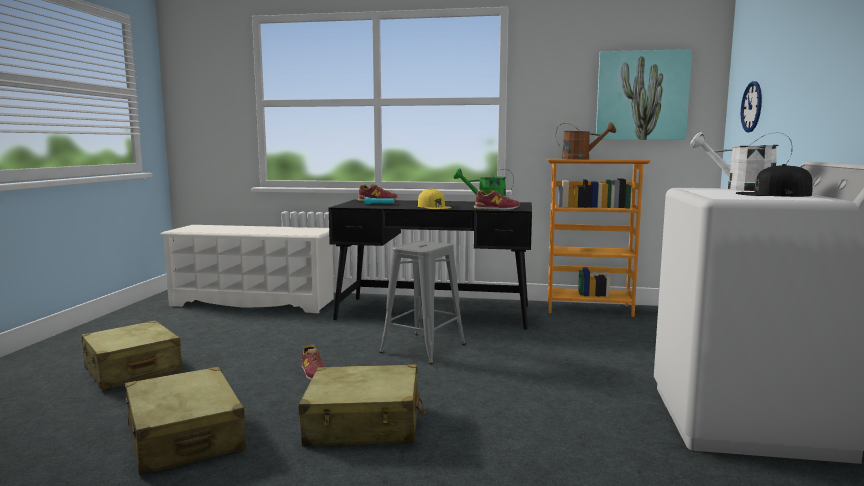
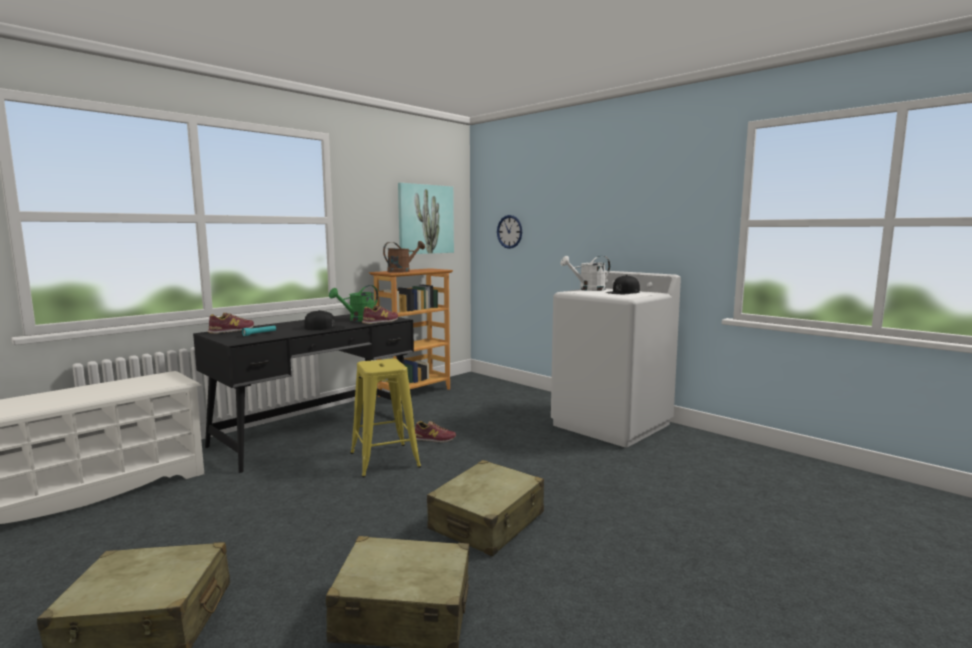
camera: 55 degrees left, 0 degrees up
shoe [302,345,327,380] -> shoe moved to [415,421,456,442]
grey stool [379,241,466,364] -> yellow stool [350,358,421,477]
yellow cap [418,188,451,209] -> black cap [304,310,345,330]

